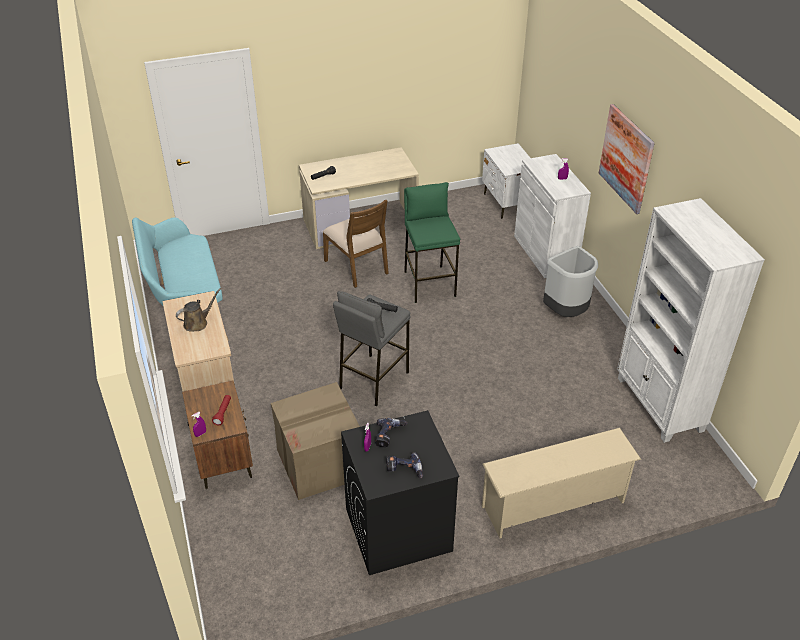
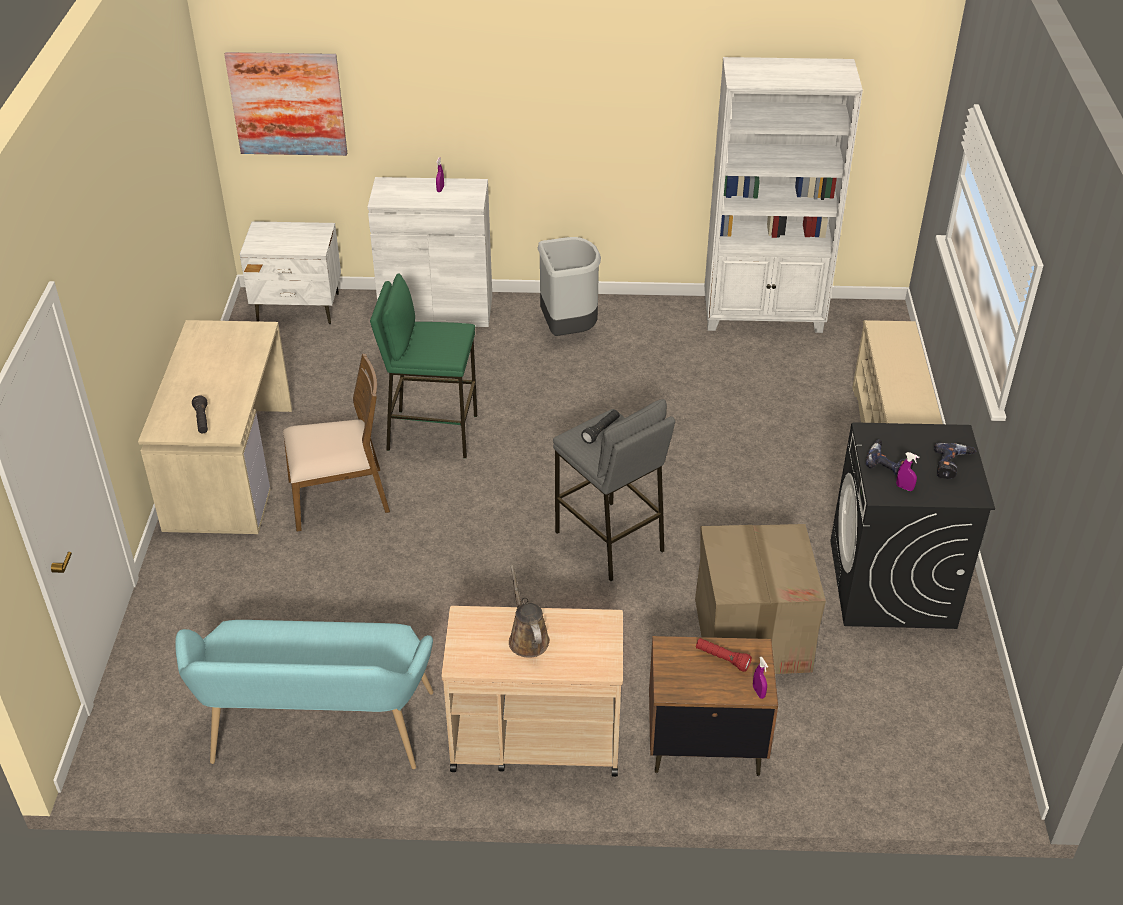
camera: 70 degrees left, 0 degrees up
picture [599,104,655,214] -> picture moved to [224,52,347,156]

